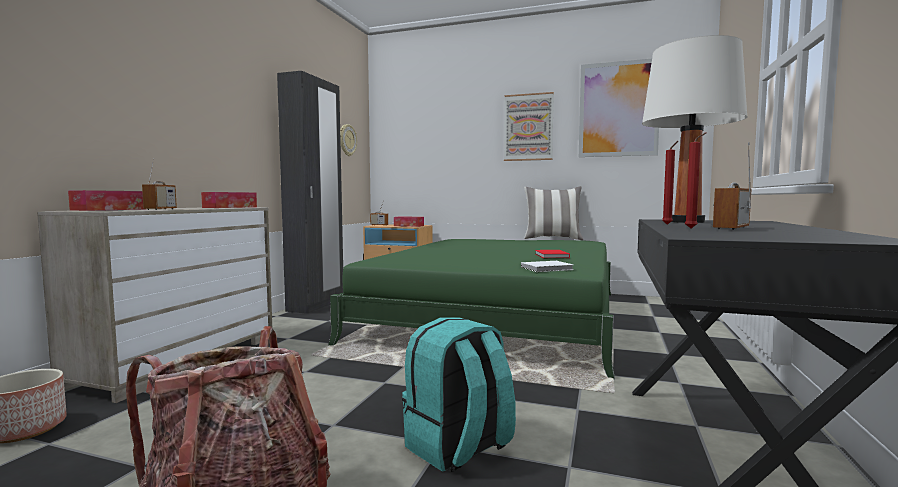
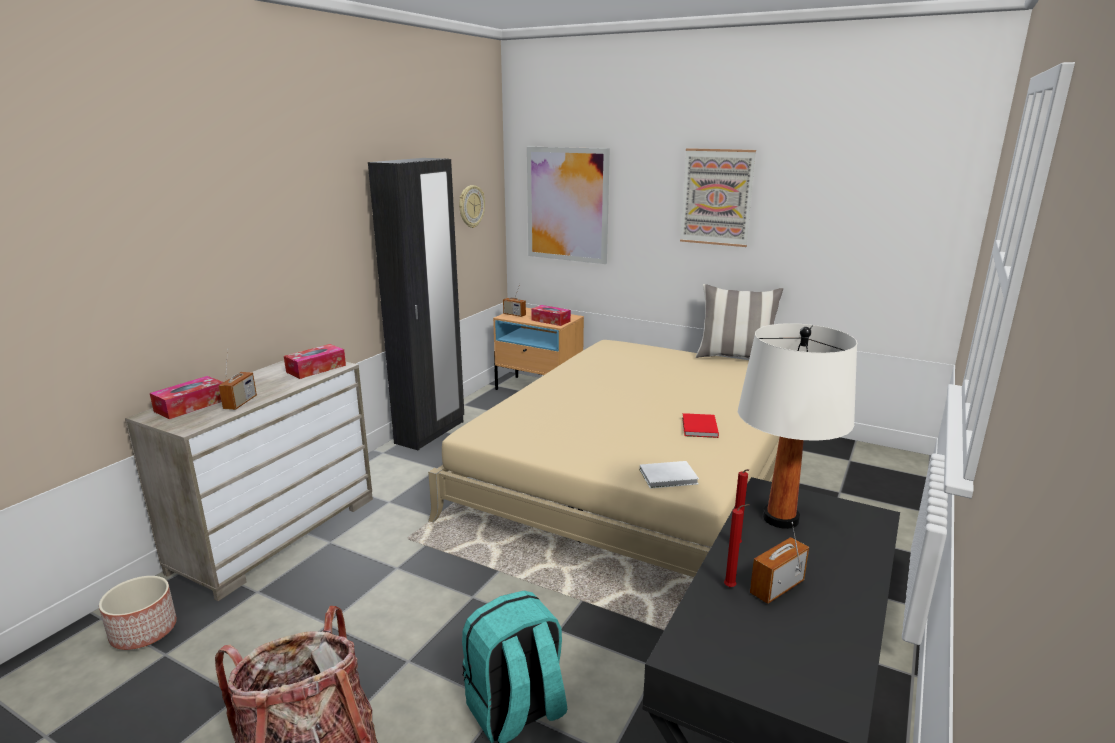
camera: 10 degrees right, 15 degrees up
green bed [328,239,615,380] -> beige bed [428,340,780,577]
picture [579,59,659,157] -> picture moved to [527,146,610,264]

